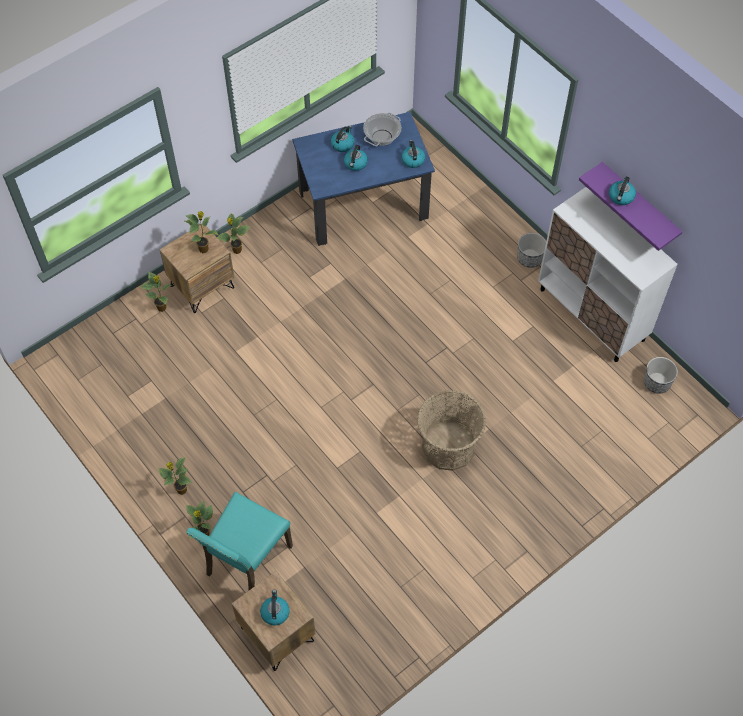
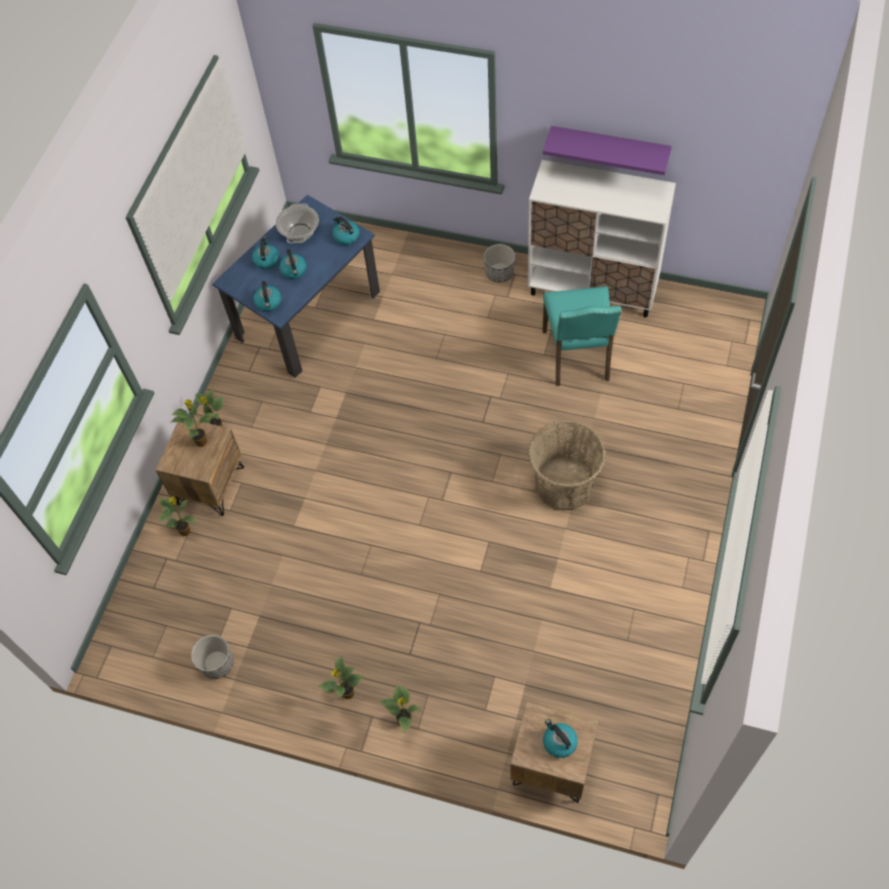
camera: 30 degrees left, 0 degrees up
turquoise chair [186,492,293,591] -> turquoise chair moved to [542,286,622,386]
kettle [609,176,636,205] -> kettle moved to [253,281,281,311]
planter [644,357,678,393] -> planter moved to [191,635,233,679]

